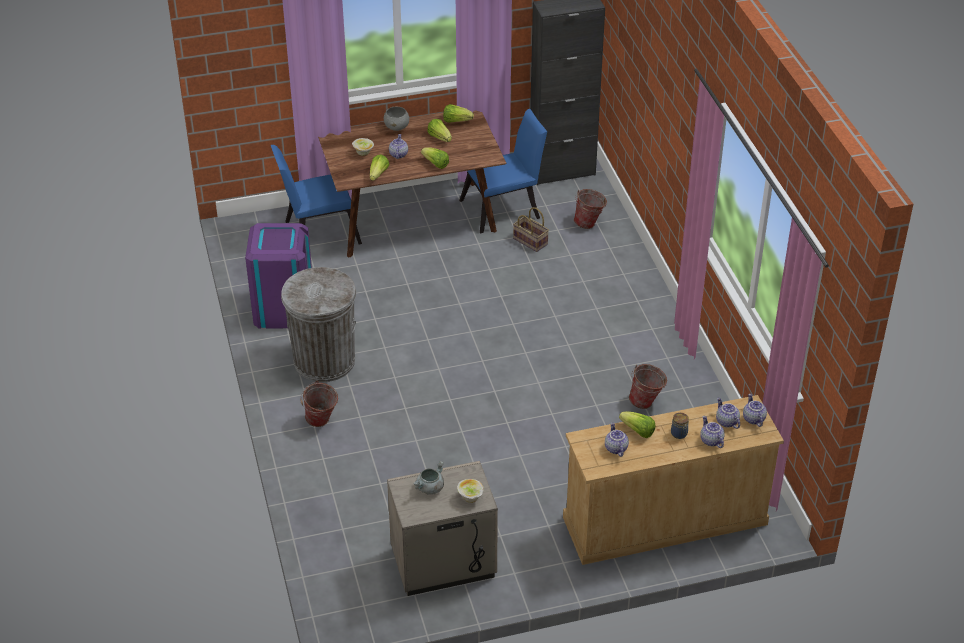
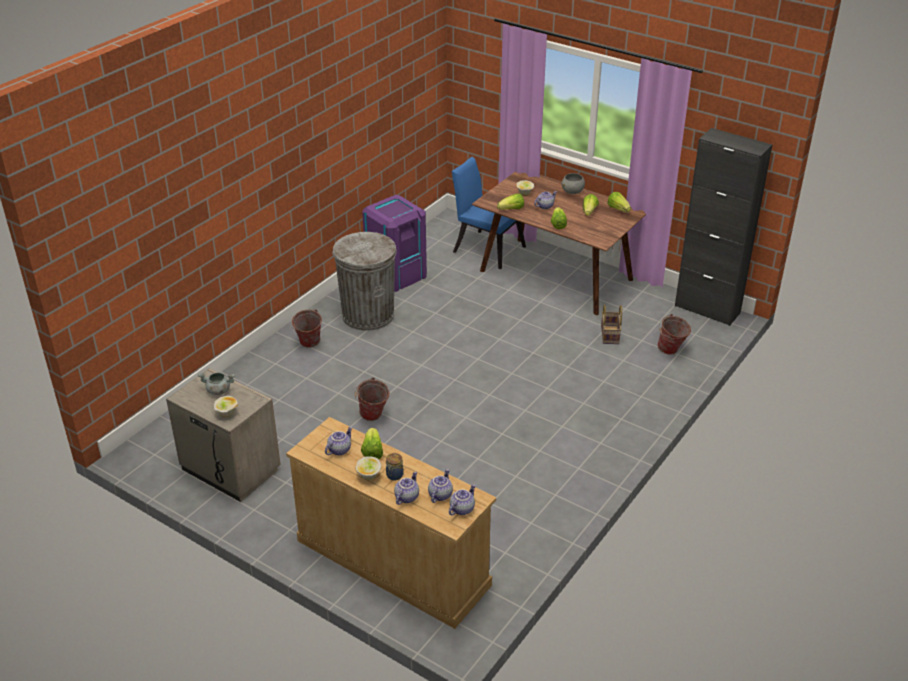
camera: 50 degrees right, 5 degrees down
blue chair [459,109,547,233] -> none
bucket [629,364,667,409] -> bucket moved to [355,378,390,421]
none -> bowl [355,456,381,480]

